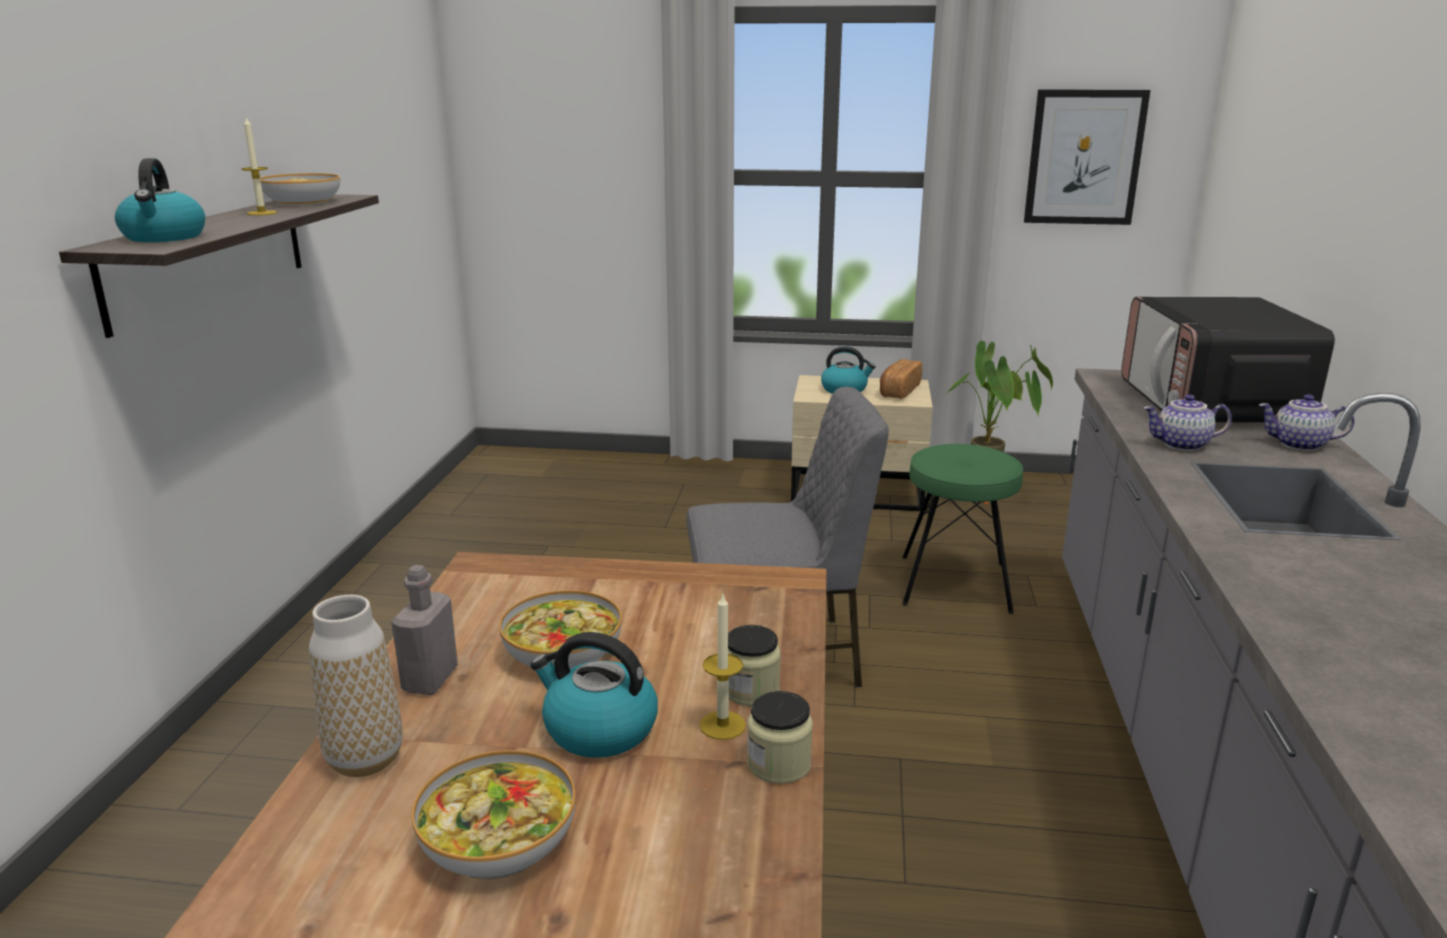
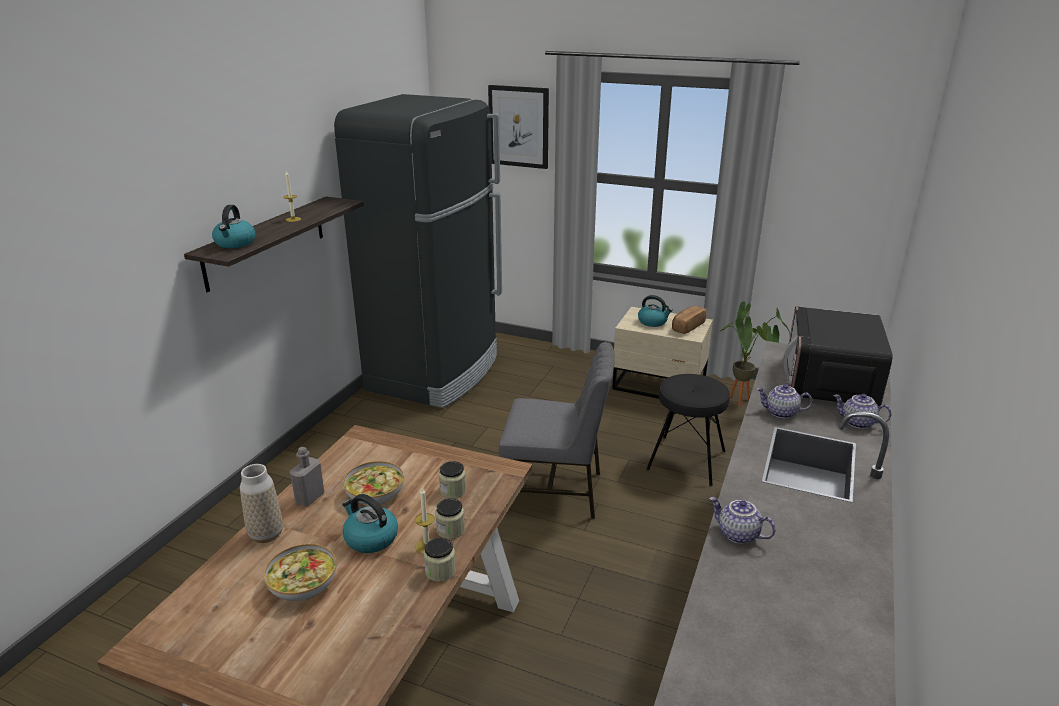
camera: 15 degrees right, 5 degrees up
bowl [260,173,340,206] -> none
green stool [902,444,1023,614] -> black stool [646,374,730,486]
picture [1024,89,1151,225] -> picture moved to [488,85,549,169]
none -> black fridge [334,94,502,408]
none -> jar [439,461,466,498]
none -> teapot [709,497,776,544]

